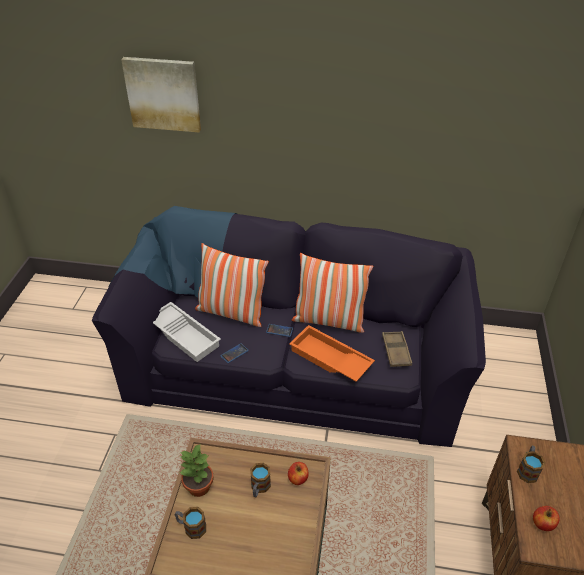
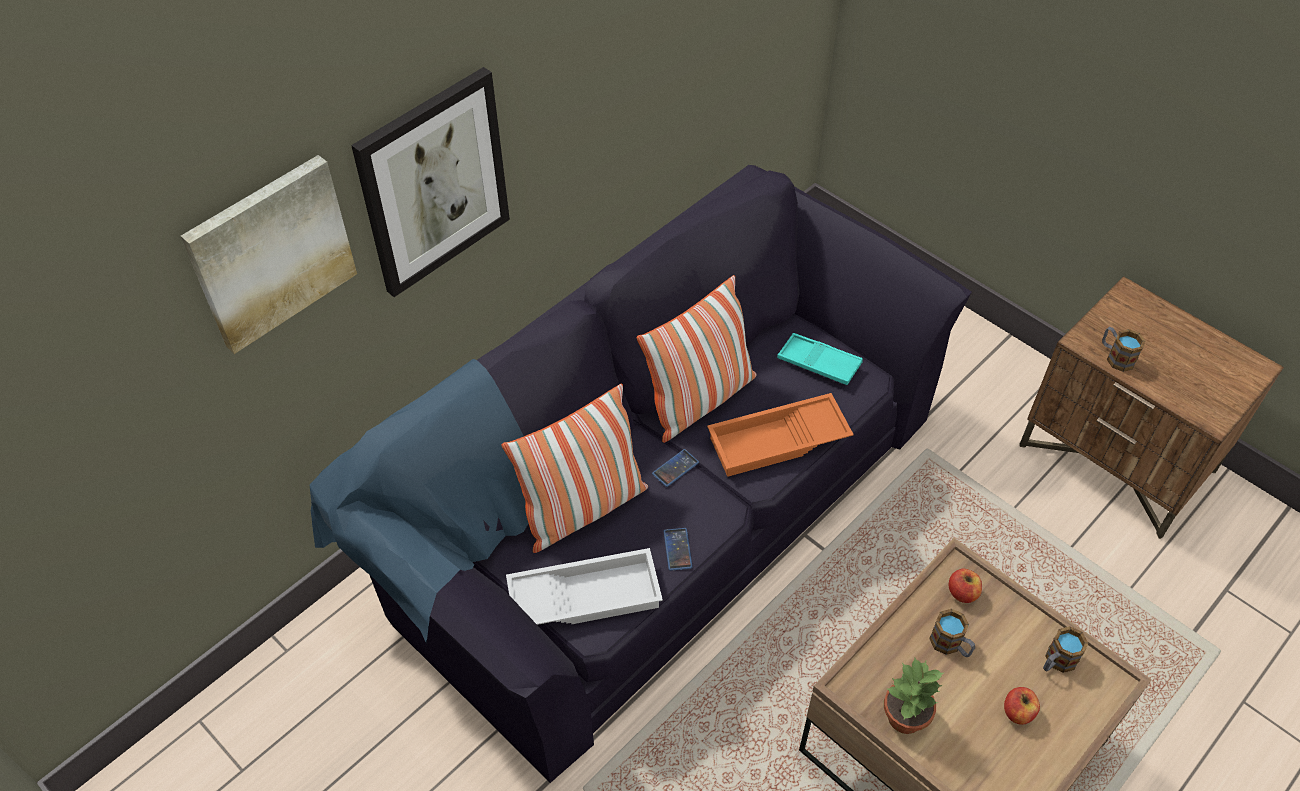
camera: 55 degrees left, 10 degrees up
mug [175,507,206,539] -> mug moved to [1043,626,1088,673]
brown tray [382,331,412,367] -> turquoise tray [777,333,863,385]
apple [533,506,560,531] -> apple moved to [1004,687,1040,725]
none -> picture [351,67,510,297]

